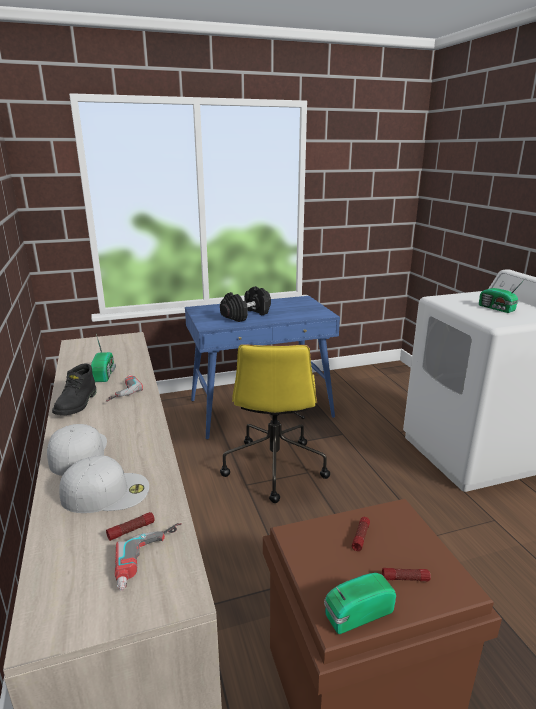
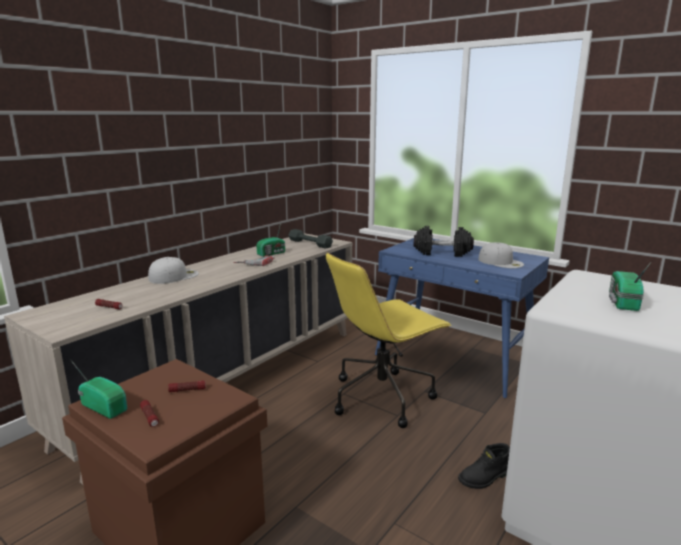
camera: 55 degrees right, 5 degrees down
black boot [52,363,97,415] -> black boot moved to [458,443,510,489]
white cap [59,455,149,513] -> white cap moved to [478,242,524,268]
power drill [115,523,182,591] -> none
none -> grey dumbbell [288,229,333,249]

